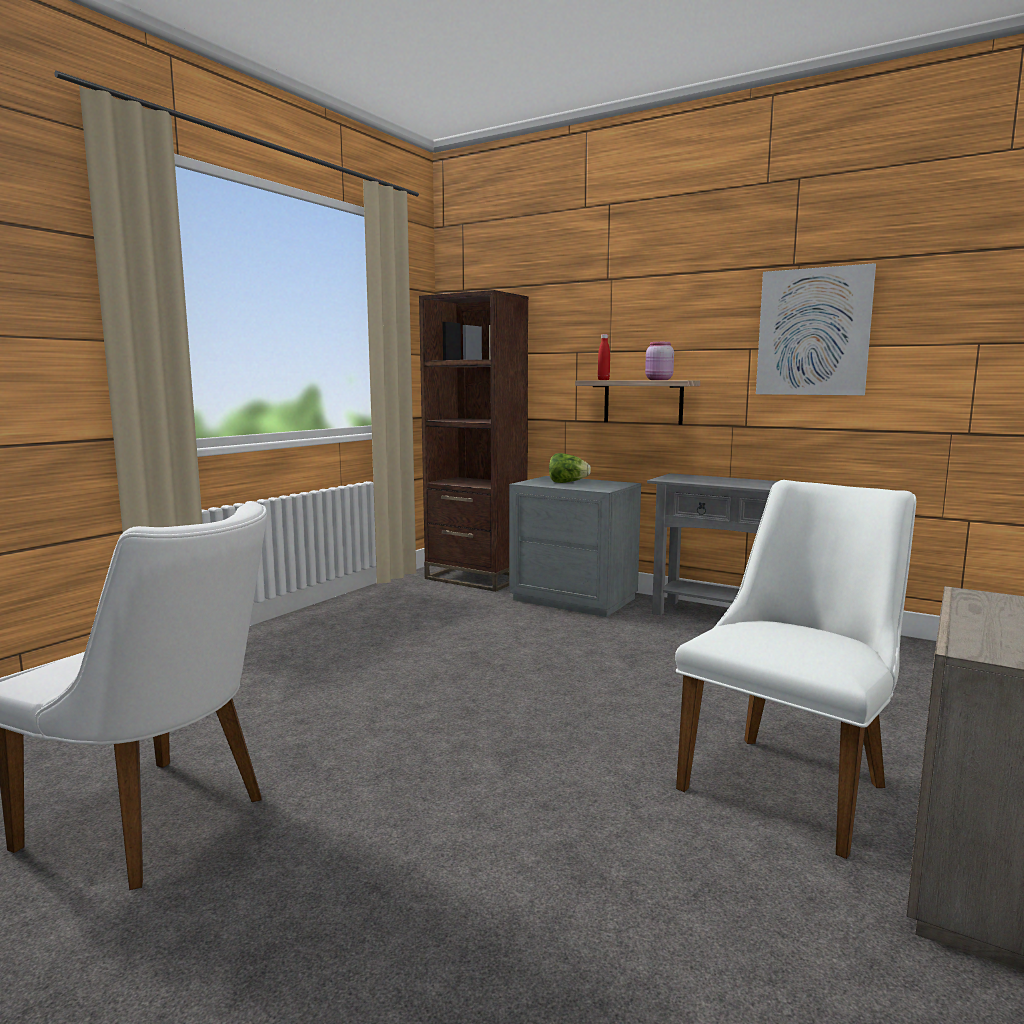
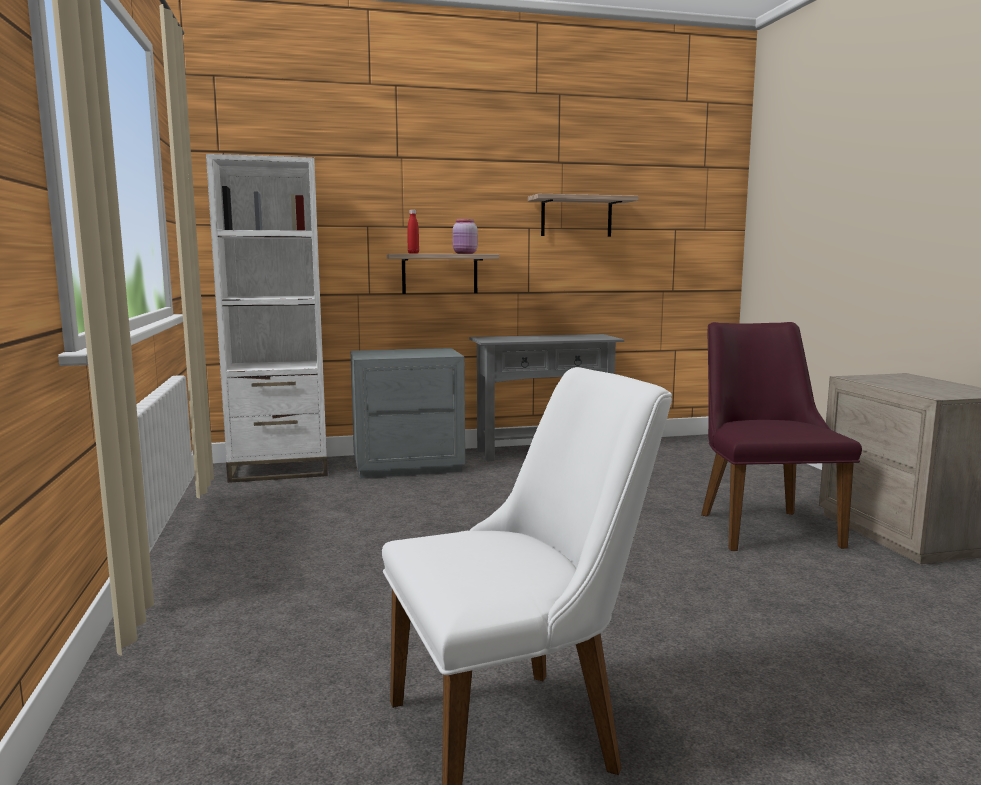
camera: 45 degrees left, 0 degrees up
brown bookcase [419,290,529,592] -> white bookcase [206,154,328,483]
lettuce [549,453,591,483] -> none
white chair [675,480,916,859] -> purple chair [701,322,862,551]
picture [756,263,876,395] -> shelf [528,194,639,237]

